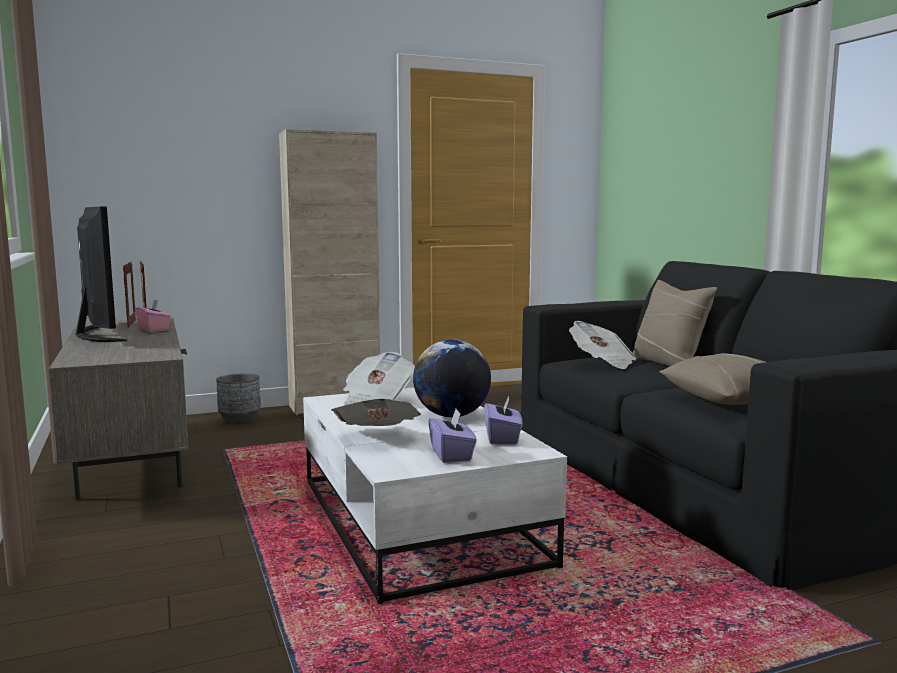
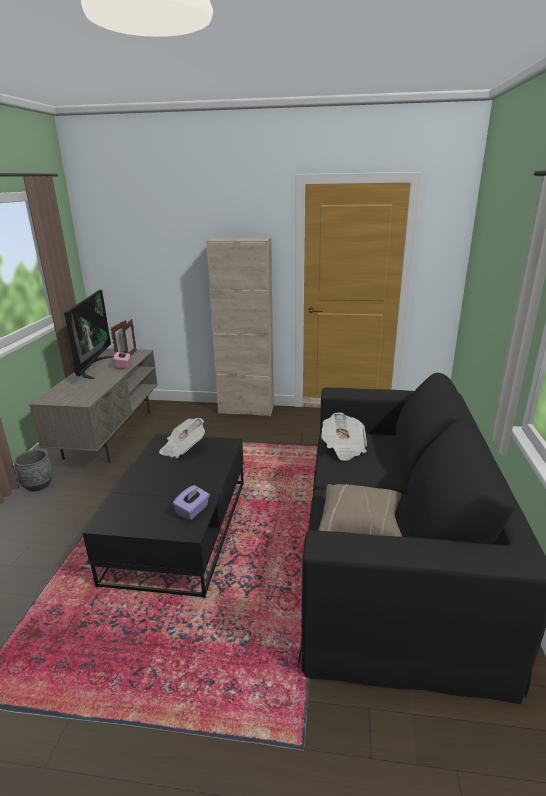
camera: 30 degrees right, 15 degrees up
grey planter [216,373,261,424] -> grey planter moved to [13,449,53,491]
white coffee table [303,387,567,604] -> black coffee table [83,434,244,598]
newspaper [331,399,421,426] -> none
globe [413,339,491,418] -> none
purple tissue box [428,409,477,463] -> none
beige pillow [632,280,717,366] -> none

